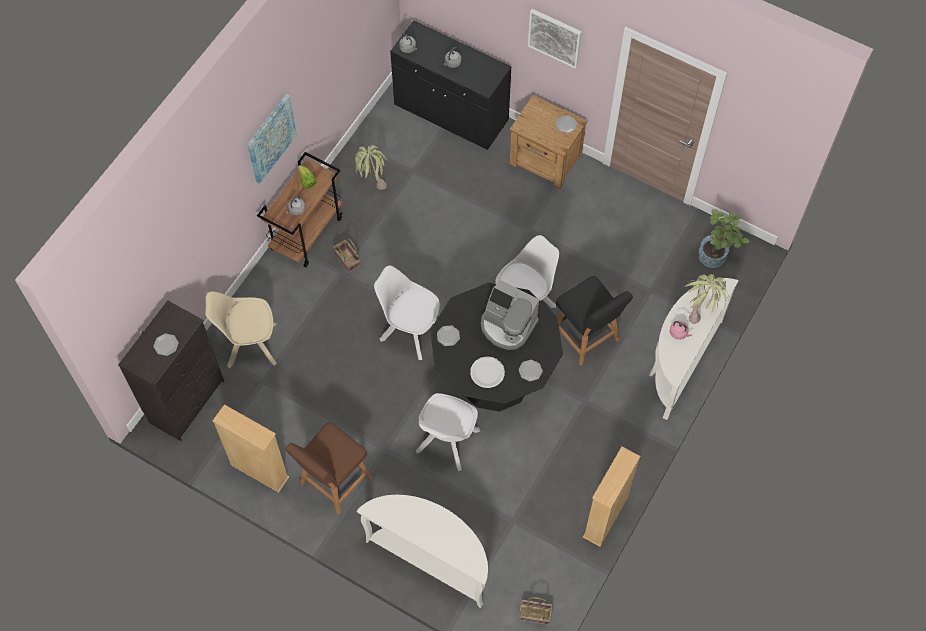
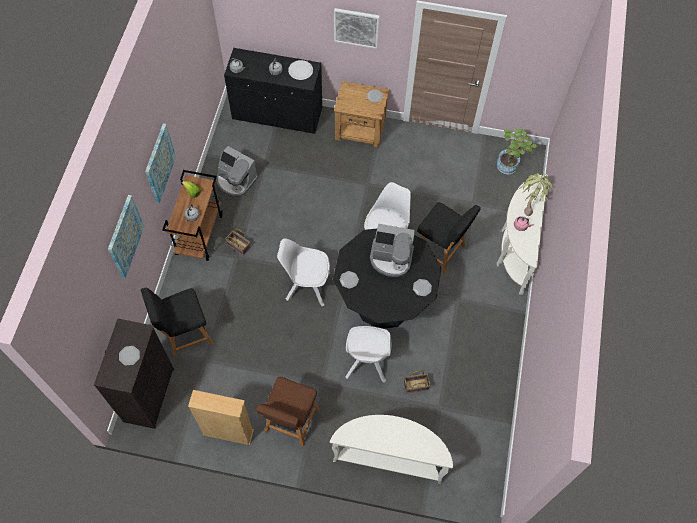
camera: 20 degrees left, 0 degrees up
beige chair [205,291,277,368] -> black stool [141,288,213,358]
potted plant [354,145,387,190] -> coffee machine [216,146,258,197]
white plate [470,356,505,388] -> white plate moved to [288,60,313,80]
basket [519,597,552,625] -> basket moved to [404,371,431,393]
beige bookcase [583,447,640,547] -> none
none -> picture [108,195,144,278]

